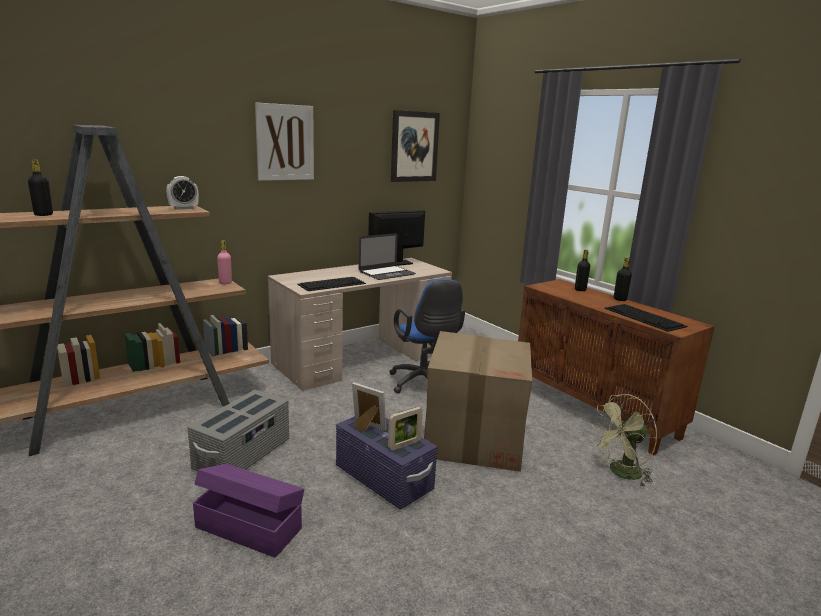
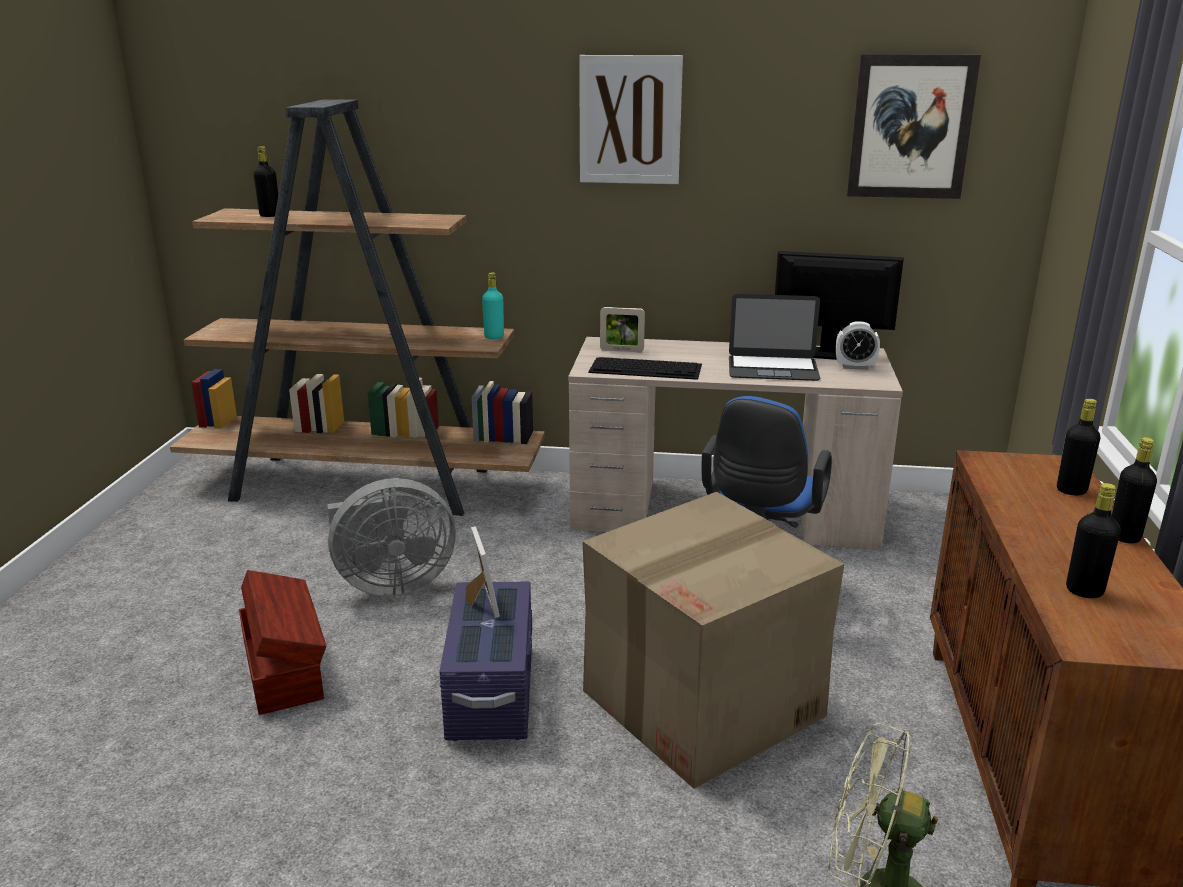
camera: 45 degrees right, 5 degrees up
alarm clock [166,176,199,210] -> alarm clock moved to [836,321,880,370]
grey storage box [187,390,289,471] -> grey fan [327,478,456,596]
purple storage box [193,464,304,558] -> brown storage box [239,570,326,715]
pink bottle [217,241,232,285] -> turquoise bottle [482,272,504,339]
picture frame [388,407,423,451] -> picture frame moved to [600,307,645,352]
keyboard [604,304,688,332] -> black bottle [1066,483,1121,598]

